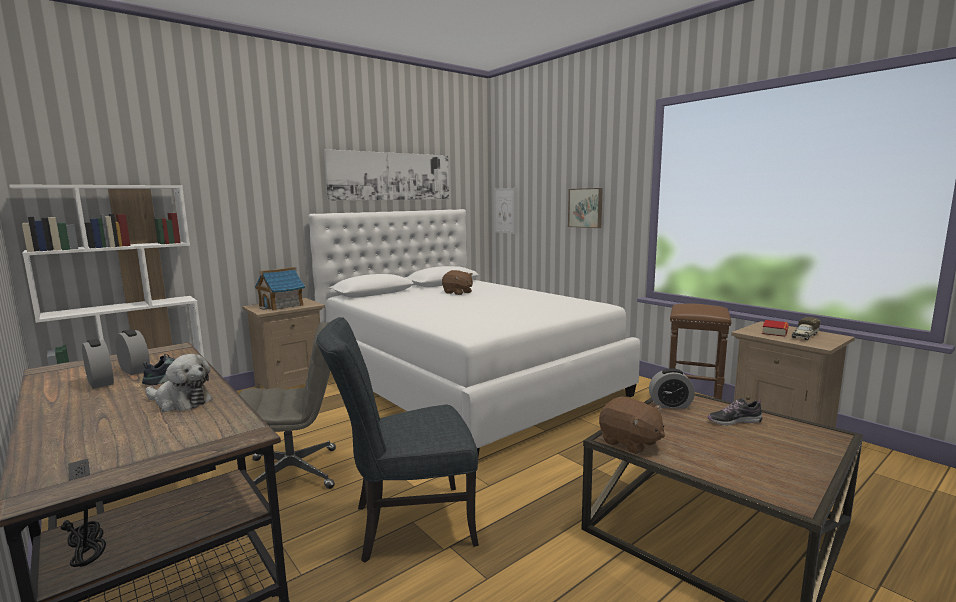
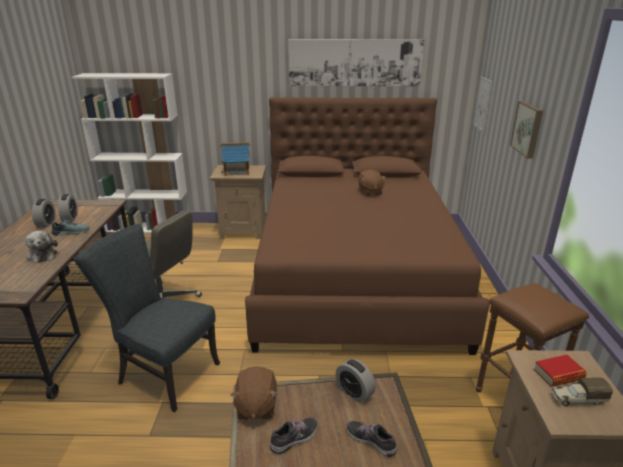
camera: 40 degrees right, 15 degrees up
white bed [309,209,640,457] -> brown bed [245,97,490,355]
none -> shoe [270,418,318,454]

